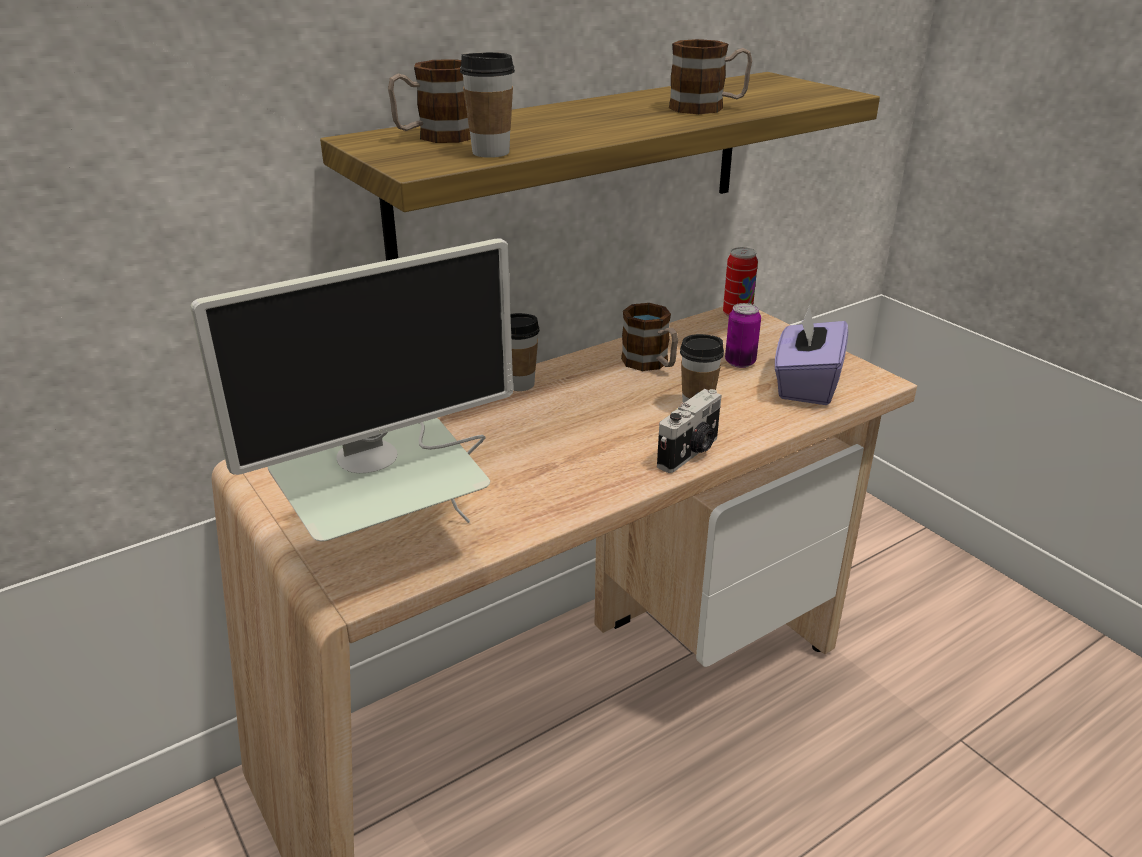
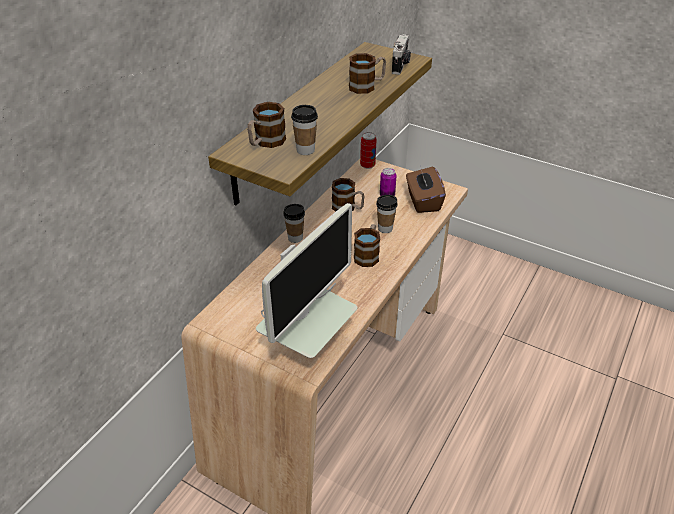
camera: 25 degrees left, 10 degrees up
camera [657,389,722,473] -> camera moved to [392,34,411,75]
purple tissue box [775,305,848,405] -> brown tissue box [406,166,446,213]
none -> mug [354,224,380,267]

